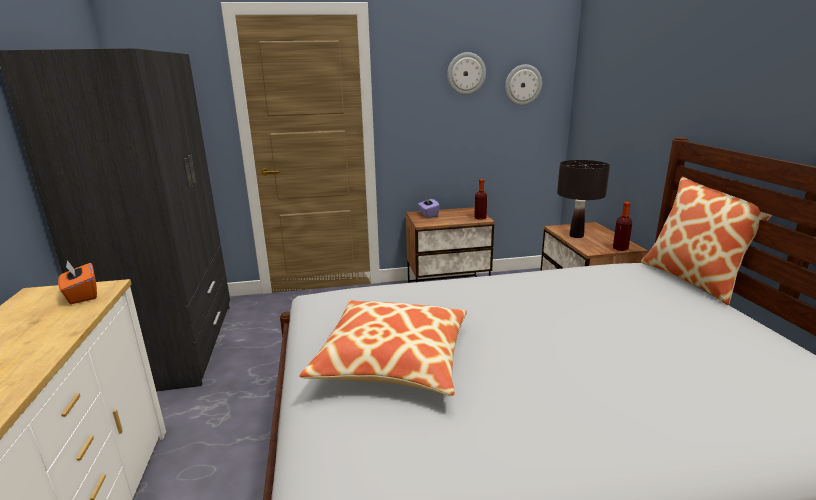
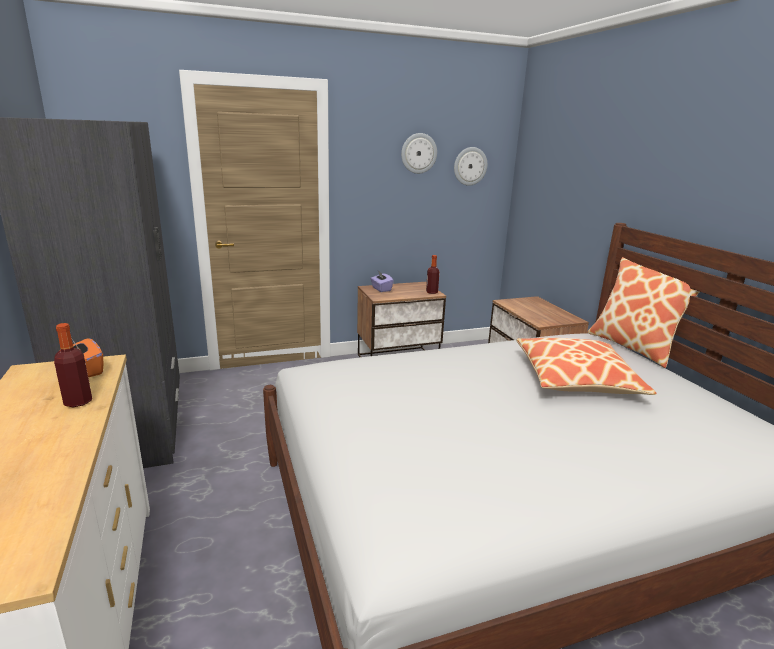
camera: 10 degrees left, 0 degrees up
pillow [300,300,467,396] -> pillow moved to [516,338,657,395]
black table lamp [557,160,610,238] -> none
bottle [613,202,632,251] -> bottle moved to [54,323,92,407]

